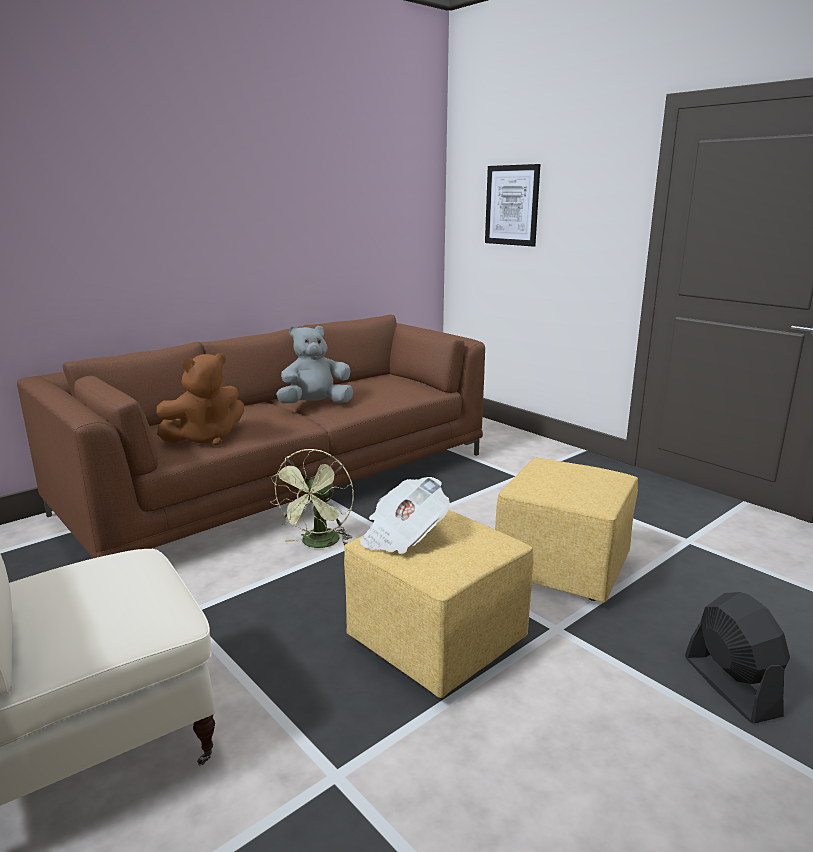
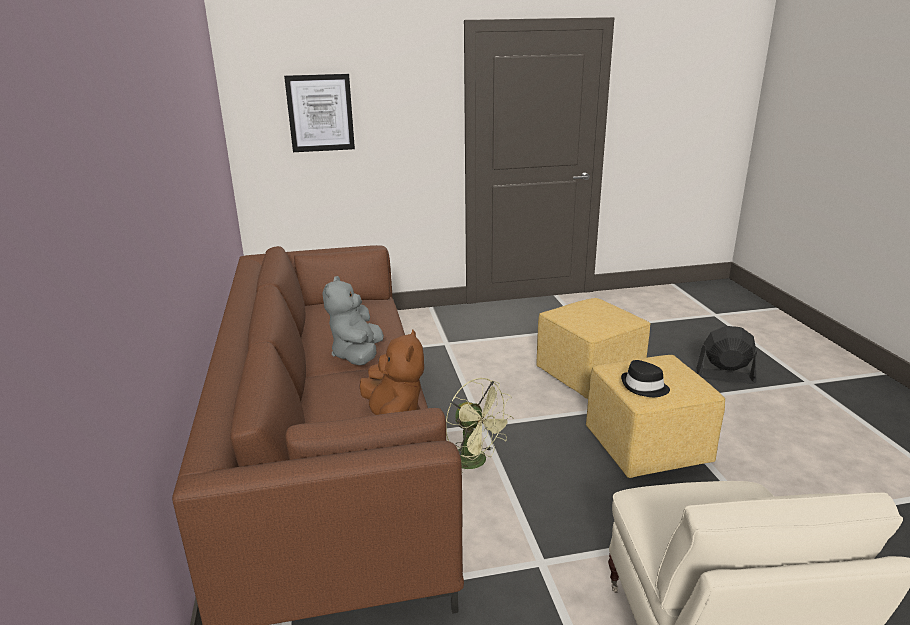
camera: 60 degrees left, 5 degrees up
newspaper [360,477,450,554] -> black hat [621,360,670,397]

